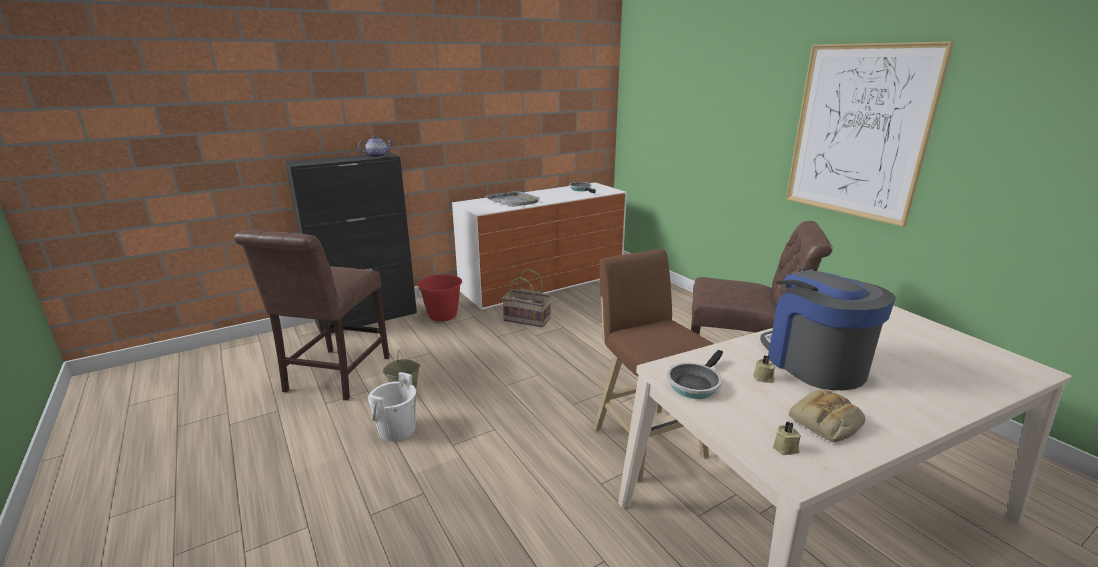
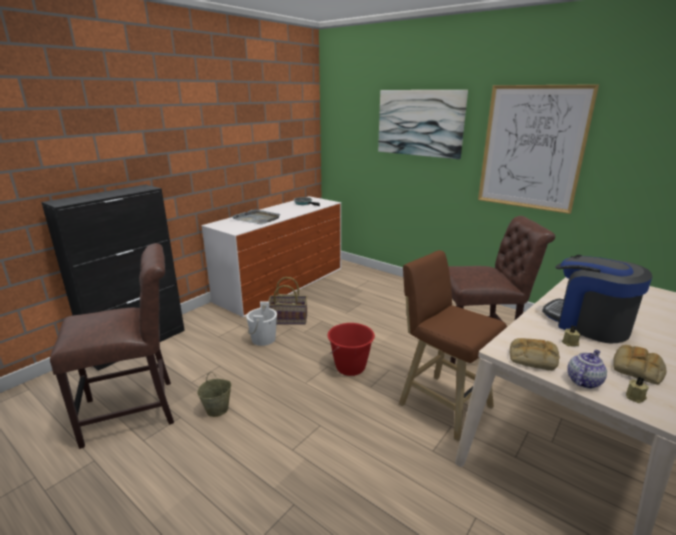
camera: 20 degrees left, 0 degrees up
brown chair [234,230,389,401] -> brown chair turned 105 degrees counterclockwise [50,243,174,449]
teapot [358,136,393,157] -> teapot moved to [567,350,607,389]
white bucket [368,372,416,441] -> white bucket moved to [246,301,277,346]
red bucket [417,274,462,321] -> red bucket moved to [328,323,375,376]
frying pan [667,350,723,399] -> bread [510,338,560,371]
none -> picture [378,90,468,159]

